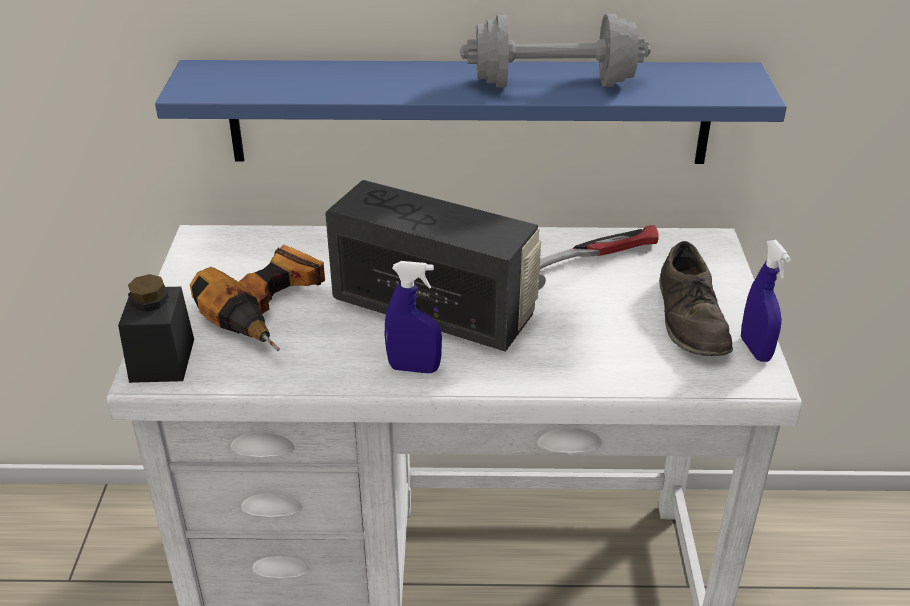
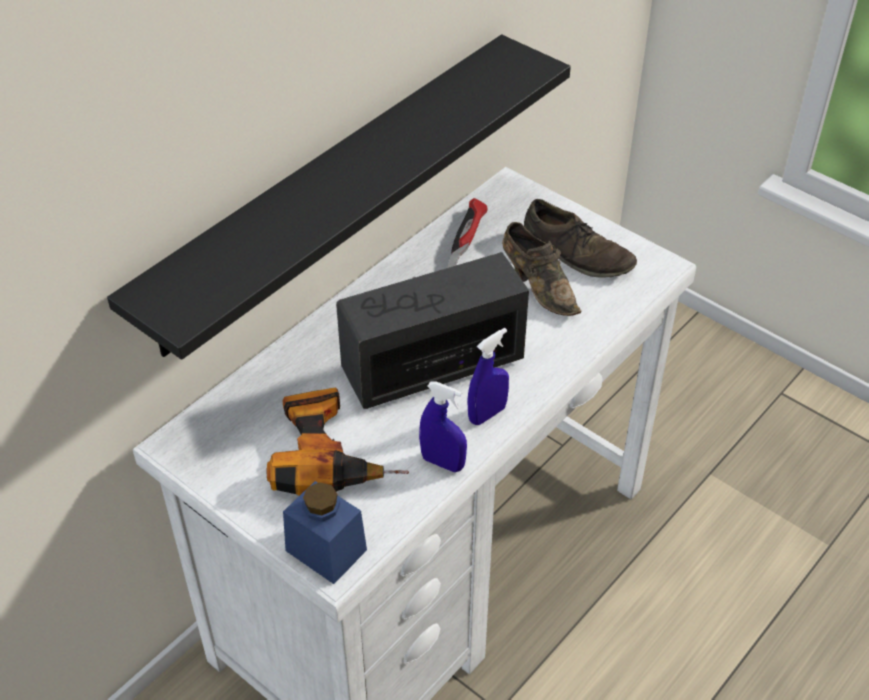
camera: 50 degrees left, 10 degrees up
black jar [118,274,194,383] -> blue jar [283,481,367,584]
blue shelf [155,60,787,164] -> black shelf [107,34,571,360]
grey dumbbell [460,14,651,88] -> none
blue spray bottle [741,240,791,362] -> blue spray bottle moved to [419,382,467,472]
none -> brown shoe [502,222,581,316]

